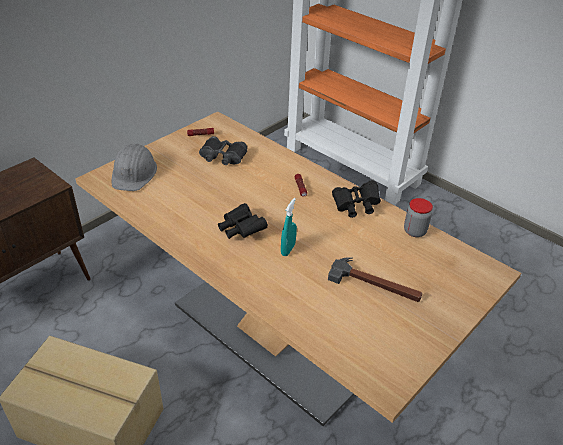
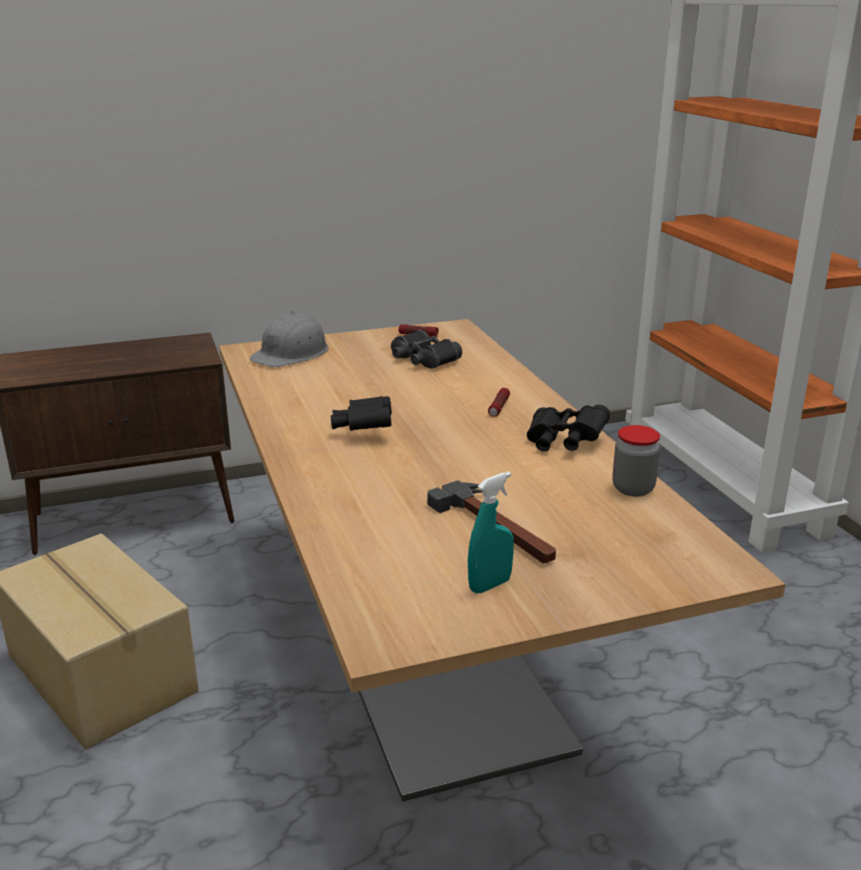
camera: 30 degrees right, 15 degrees down
turquoise spray bottle [281,198,297,256] -> turquoise spray bottle moved to [468,471,514,593]

